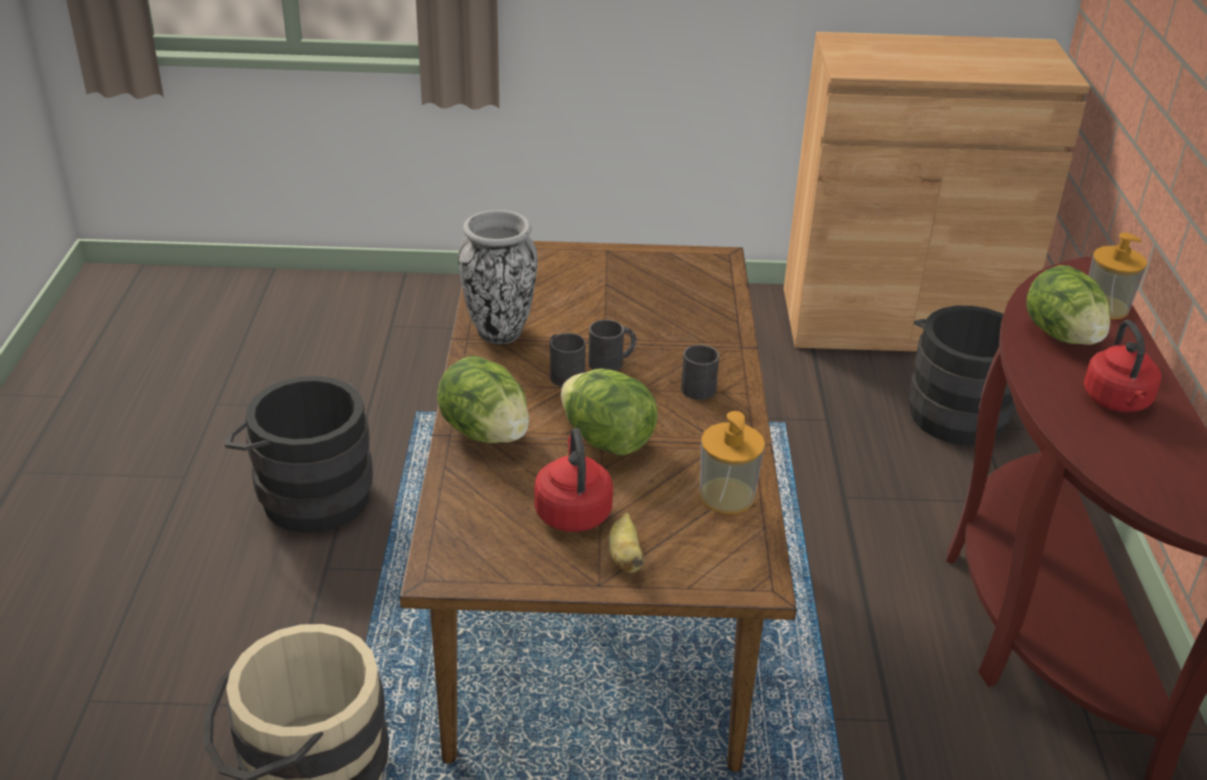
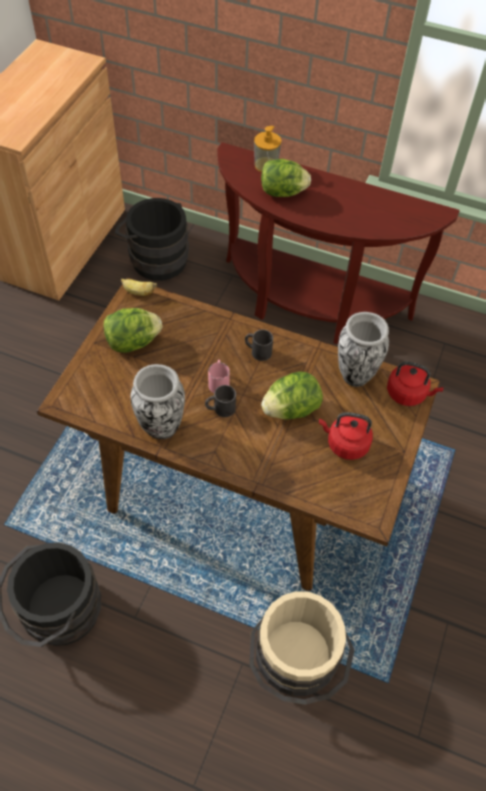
camera: 70 degrees left, 20 degrees up
lettuce [437,356,529,443] -> lettuce moved to [103,308,162,353]
black mug [588,320,636,371] -> pink mug [208,360,230,393]
banana [609,513,644,573] -> banana moved to [121,279,157,296]
soap dispenser [700,411,765,514] -> vase [338,312,389,387]
red kettle [1083,320,1161,412] -> red kettle moved to [387,361,443,406]

